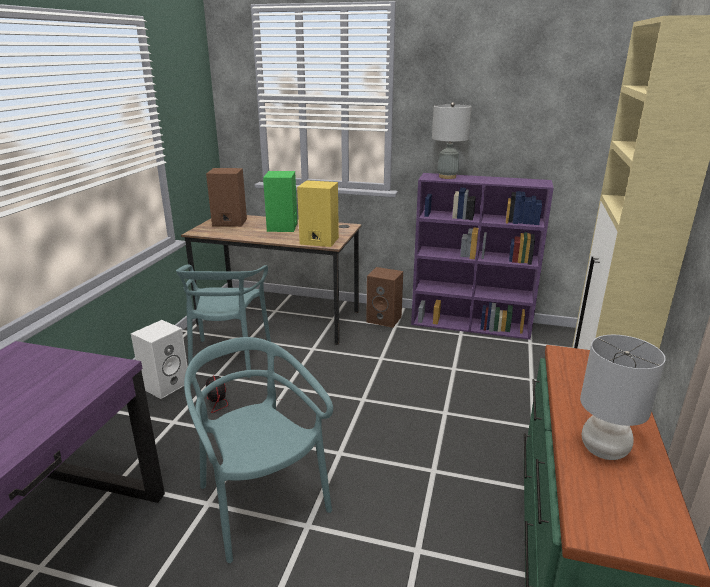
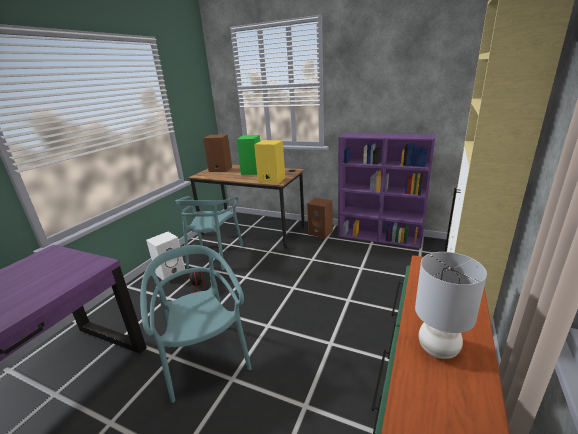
camera: 10 degrees right, 0 degrees up
grey table lamp [432,102,472,179] -> none

